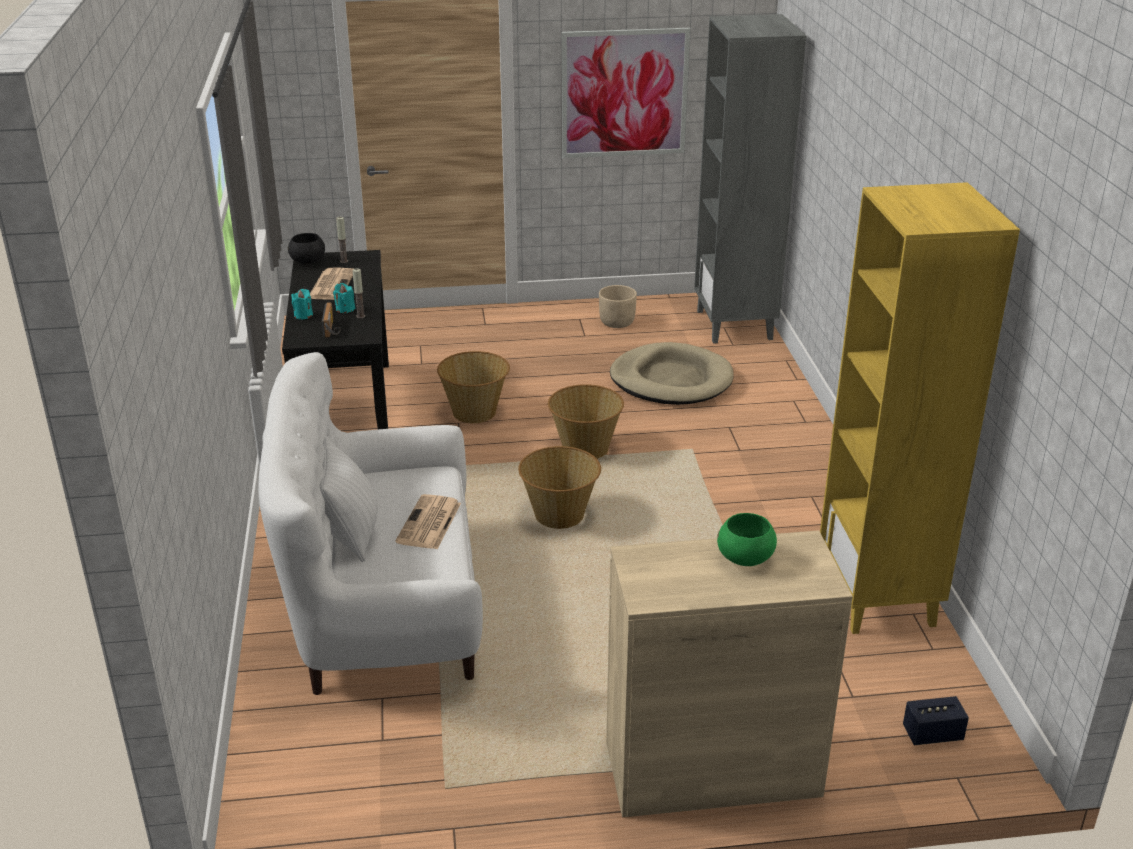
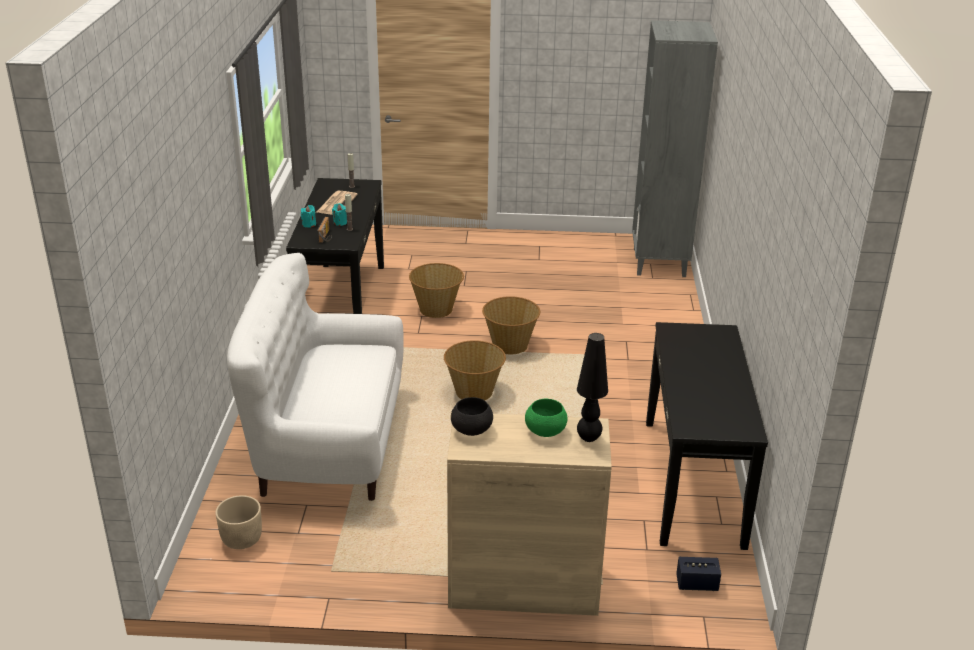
camera: 10 degrees right, 0 degrees up
black bowl [288,233,325,264] -> black bowl moved to [451,397,493,436]
white pillow [319,436,378,562] -> none
newspaper [395,494,461,549] -> none
picture [562,28,690,158] -> none
beige planter [599,285,637,328] -> beige planter moved to [215,495,262,549]
beige dog bed [610,342,734,405] -> none
yellow bookcase [820,182,1020,634] -> black console table [646,322,768,550]
none -> black table lamp [577,333,608,442]

